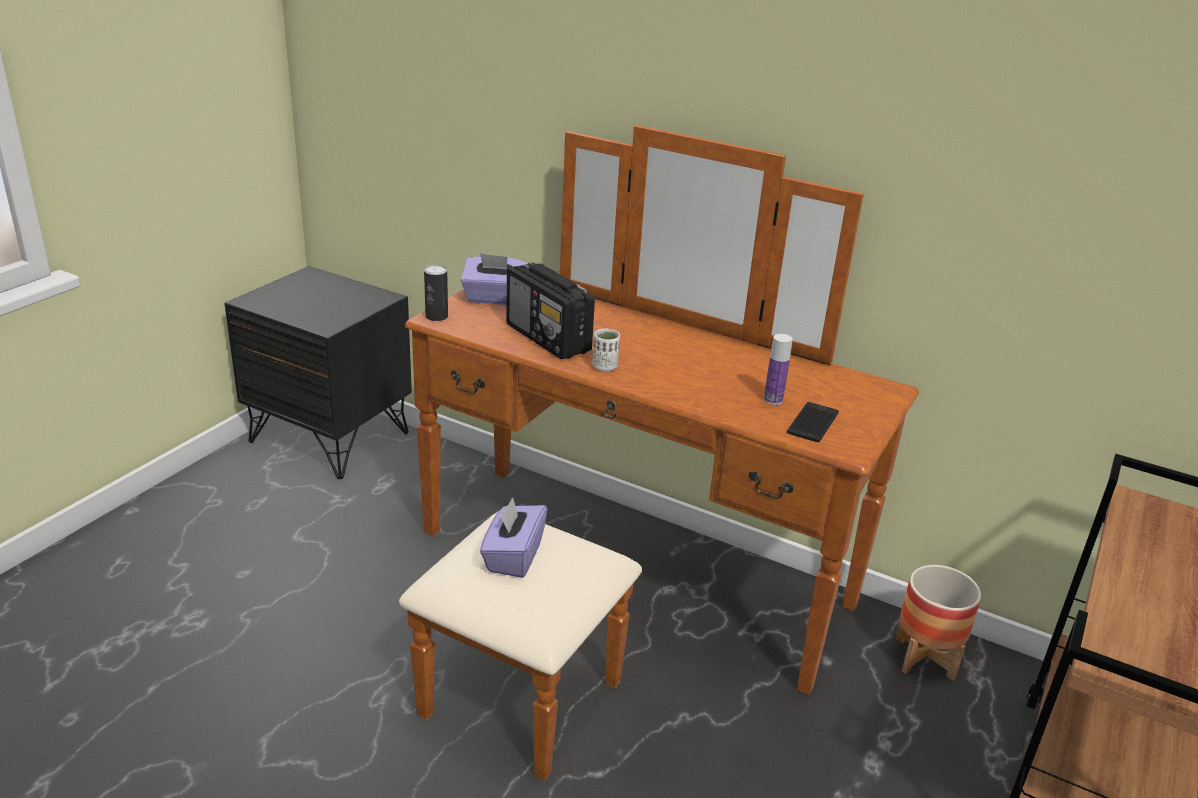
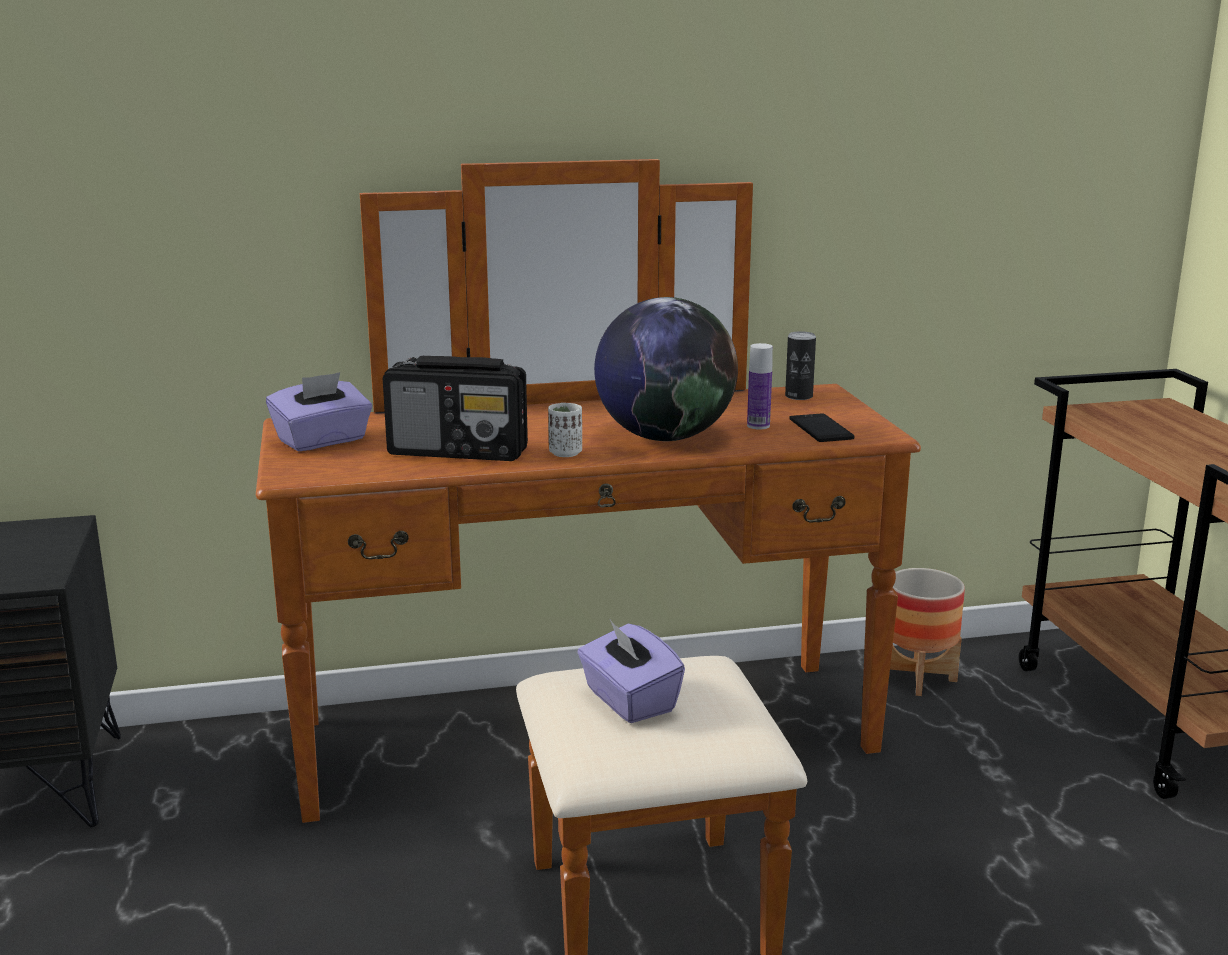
camera: 40 degrees left, 10 degrees down
can [424,265,448,321] -> can moved to [785,331,816,400]
none -> globe [594,297,738,441]

